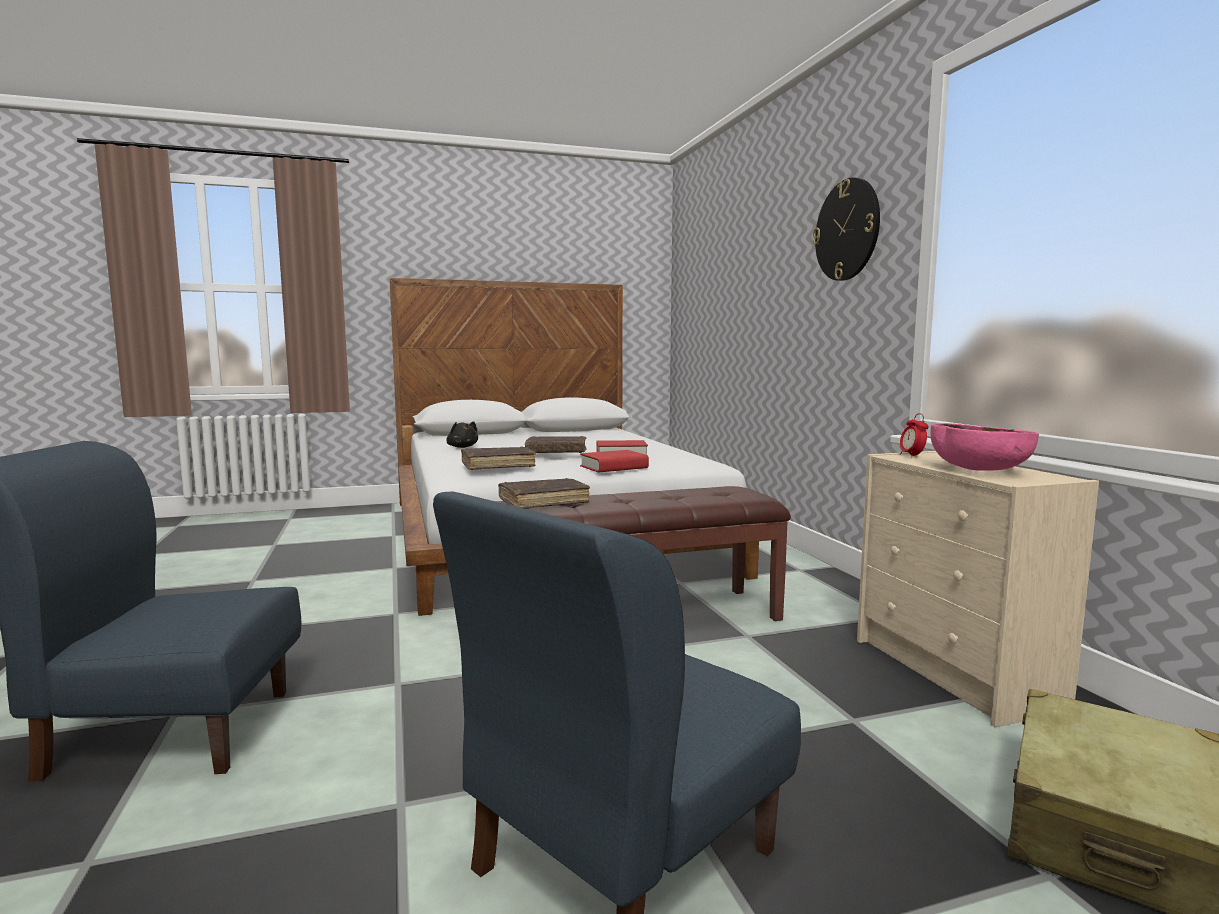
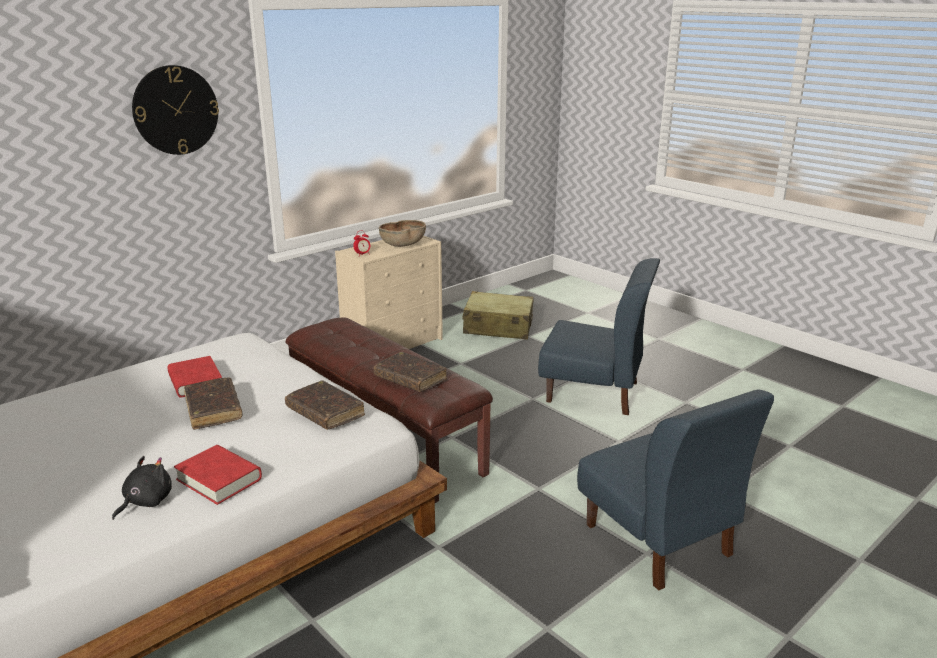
camera: 115 degrees left, 15 degrees up
red book [580,450,649,472] -> red book moved to [174,445,262,505]
pink bowl [931,423,1039,471] -> brown bowl [379,220,426,247]

